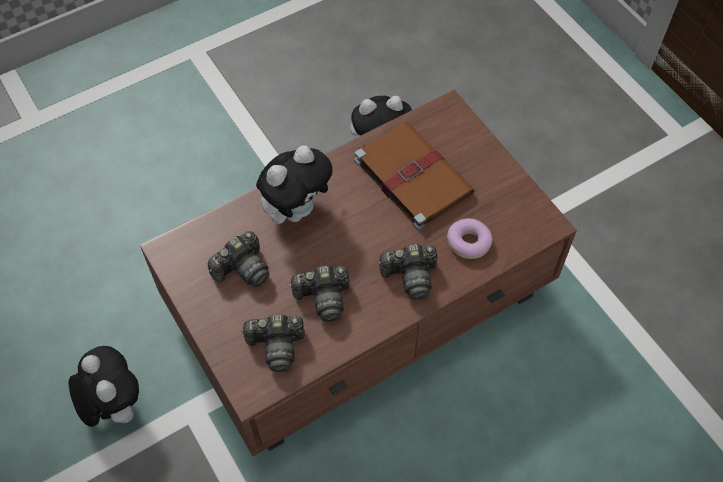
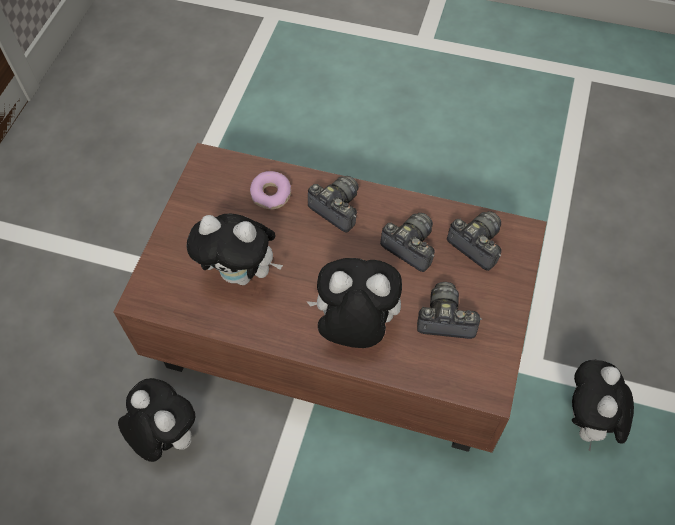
camera: 130 degrees left, 0 degrees up
brown book [354,122,475,230] -> plush toy [186,214,283,285]

